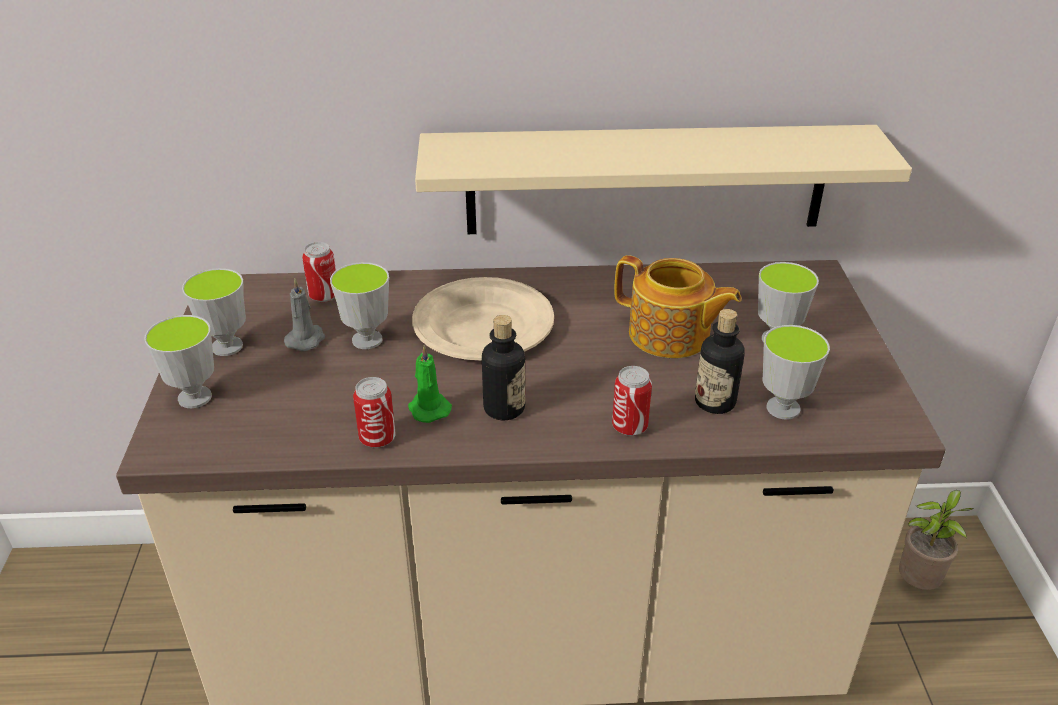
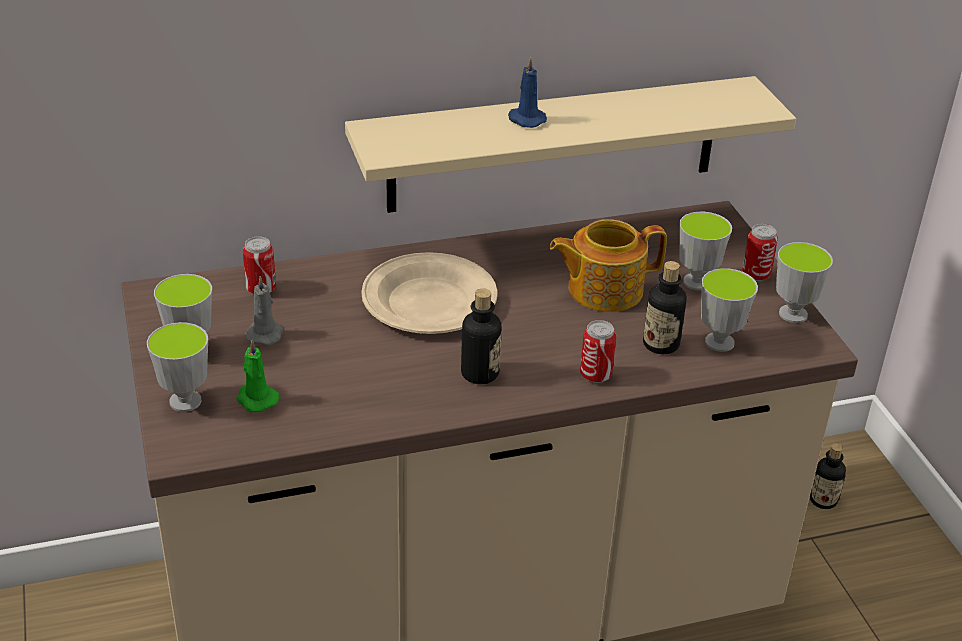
camera: 15 degrees left, 0 degrees up
cup [330,262,389,349] -> cup moved to [776,242,833,323]
can [353,377,396,448] -> can moved to [742,224,778,281]
green candle [408,345,452,423] -> green candle moved to [236,340,279,412]
teapot [614,255,741,358] -> teapot turned 150 degrees clockwise [549,219,667,312]
potted plant [899,490,974,590] -> bottle [810,443,846,509]
none -> blue candle [508,57,547,128]

